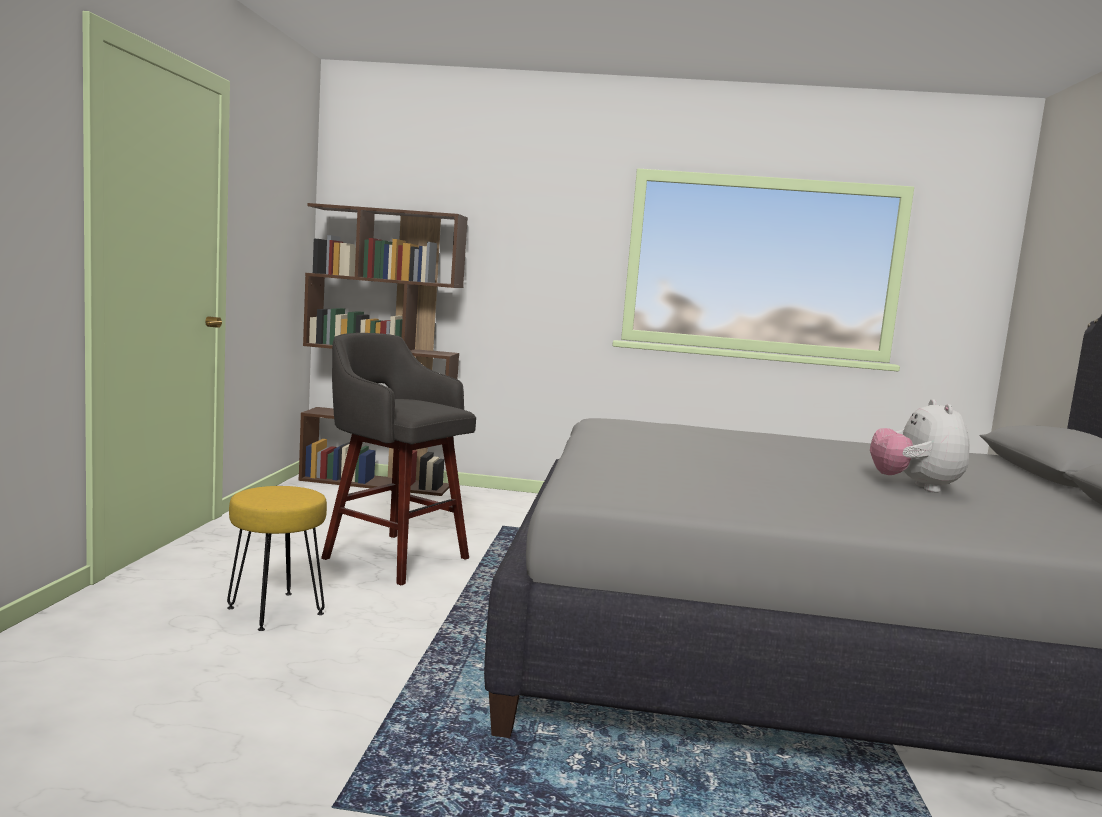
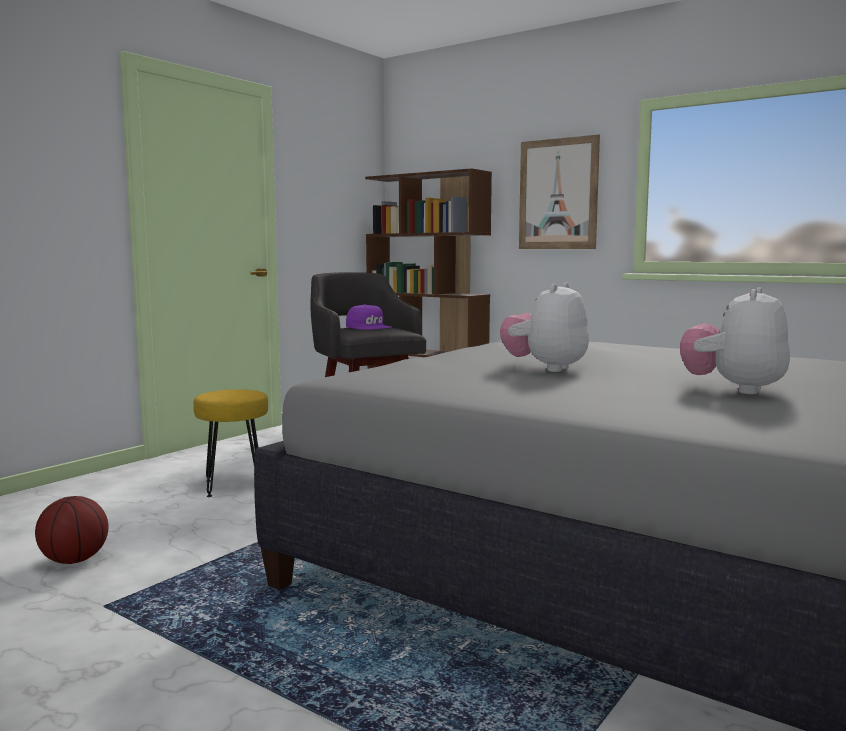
camera: 30 degrees right, 0 degrees up
none -> basketball [35,496,108,564]
none -> purple cap [346,304,392,330]
none -> plush toy [500,282,589,372]
none -> picture [519,134,600,249]

